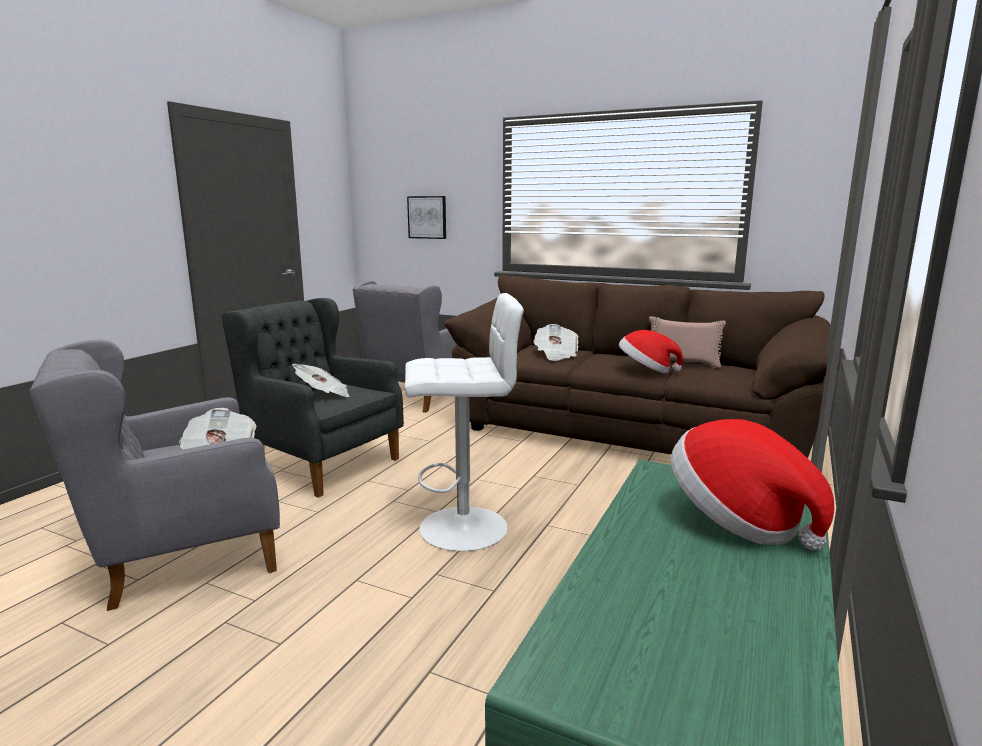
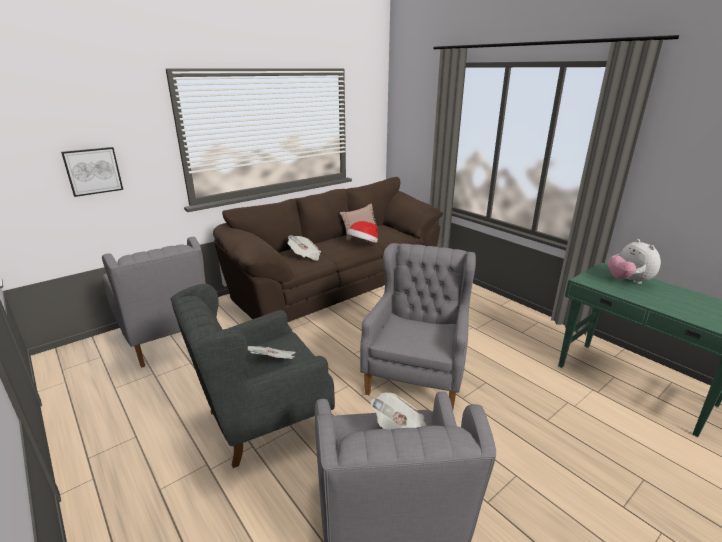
camera: 65 degrees left, 10 degrees up
white stool [405,293,524,551] -> grey armchair [360,243,476,409]
hat [671,419,834,550] -> plush toy [608,239,661,284]

